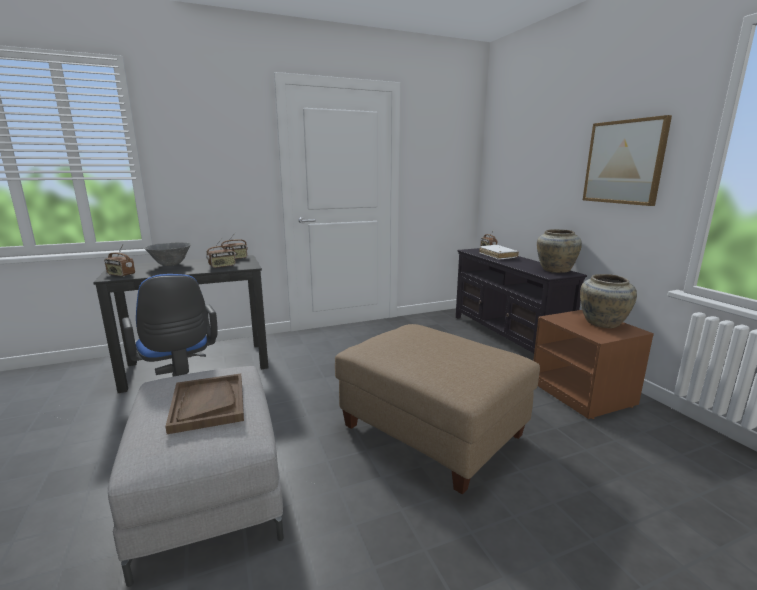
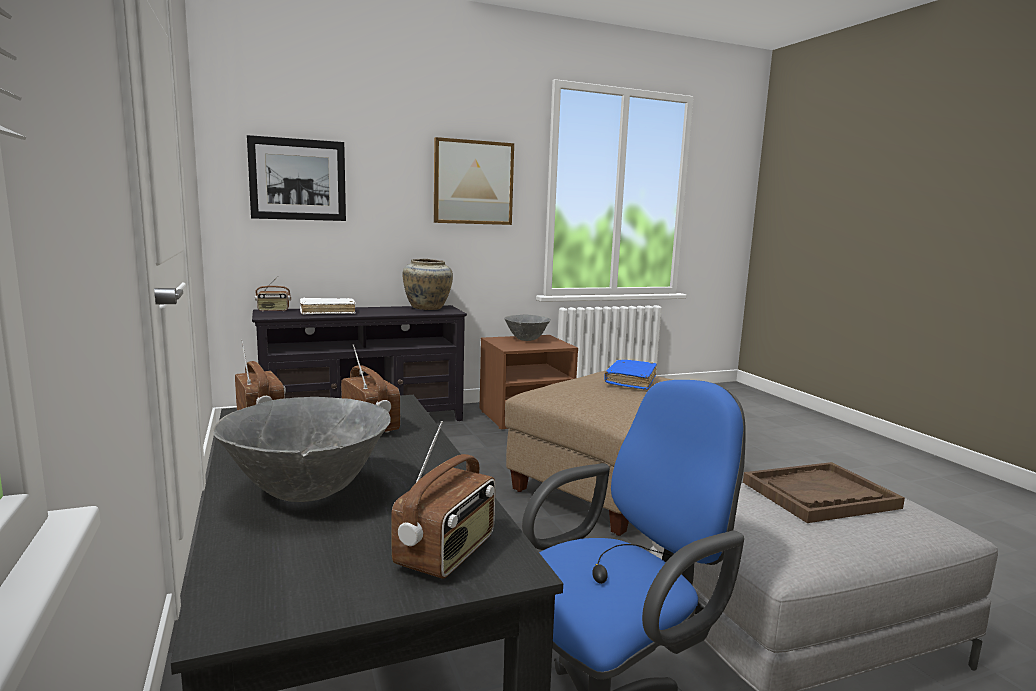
camera: 90 degrees left, 5 degrees down
beige vase [580,274,637,328] -> grey bowl [504,315,551,341]
none -> picture [247,135,346,221]
none -> blue book [604,360,657,390]

